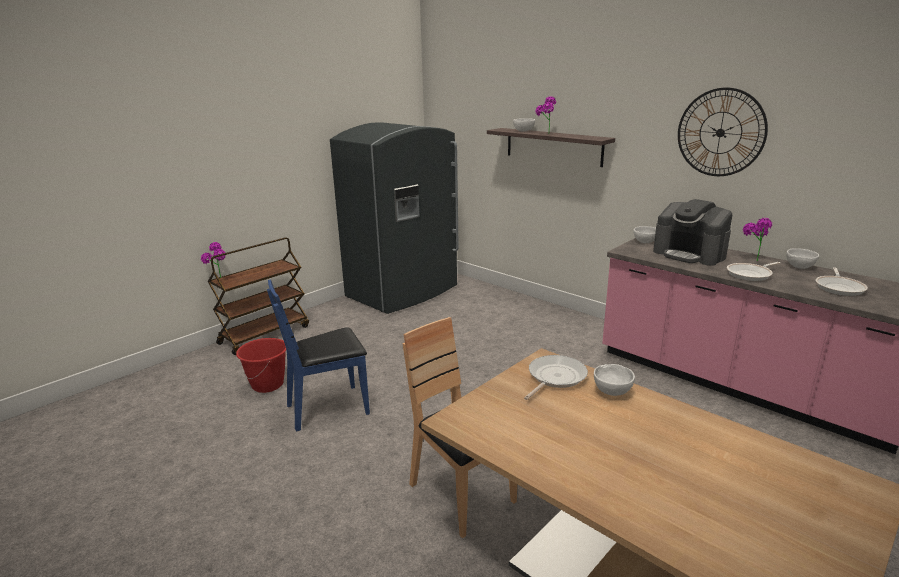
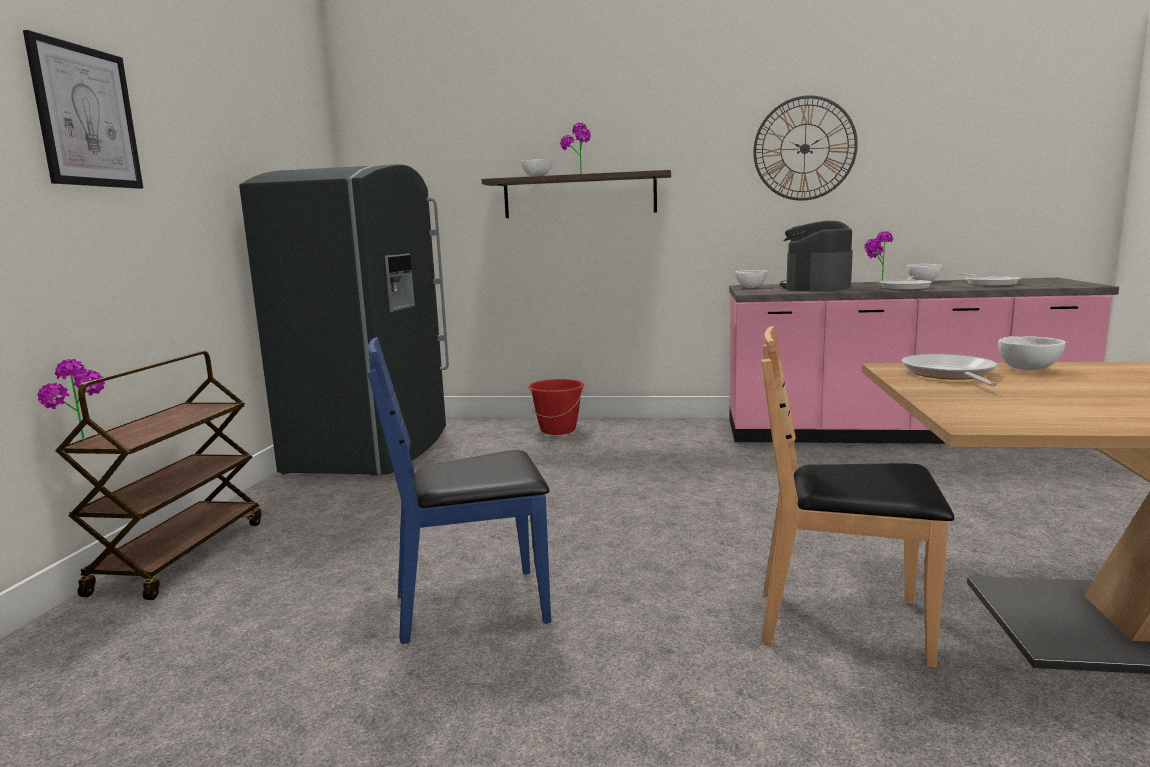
camera: 35 degrees left, 10 degrees down
red bucket [236,338,286,393] -> red bucket moved to [528,379,584,435]
blue chair [267,279,370,431] -> blue chair turned 45 degrees clockwise [367,337,551,644]
coffee machine [653,199,732,266] -> coffee machine turned 105 degrees clockwise [780,221,853,291]
none -> picture [23,30,143,189]

